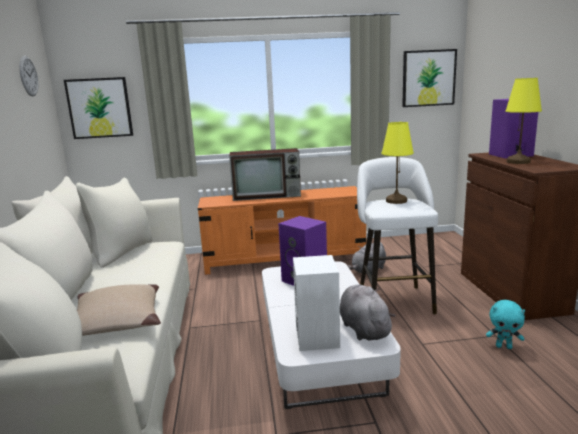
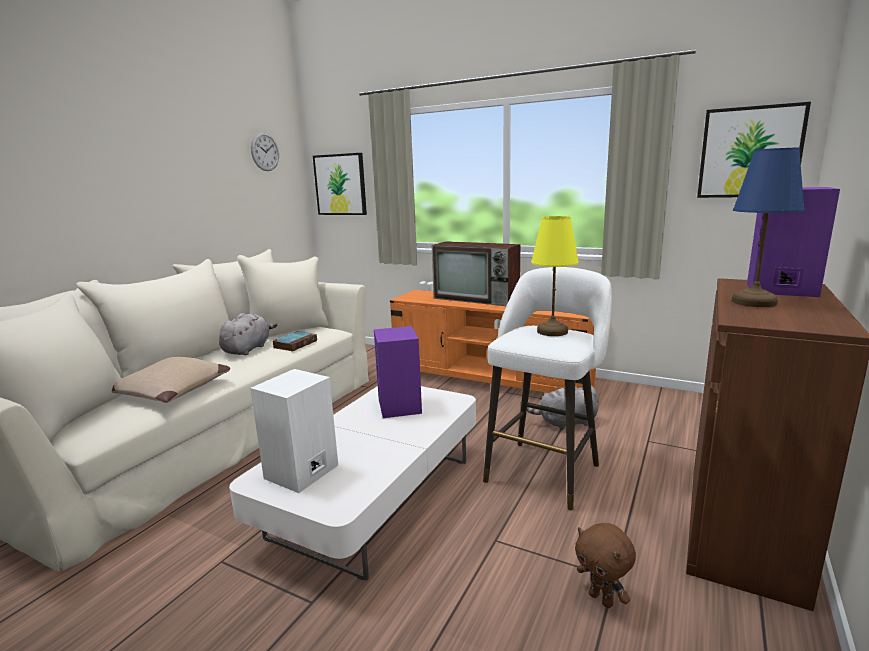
camera: 35 degrees right, 0 degrees up
grey plush toy [340,285,396,340] -> grey plush toy moved to [219,313,277,355]
turquoise plush toy [486,300,525,349] -> brown plush toy [575,523,636,608]
yellow table lamp [505,78,542,164] -> blue table lamp [732,148,805,307]
none -> book [273,331,317,351]

